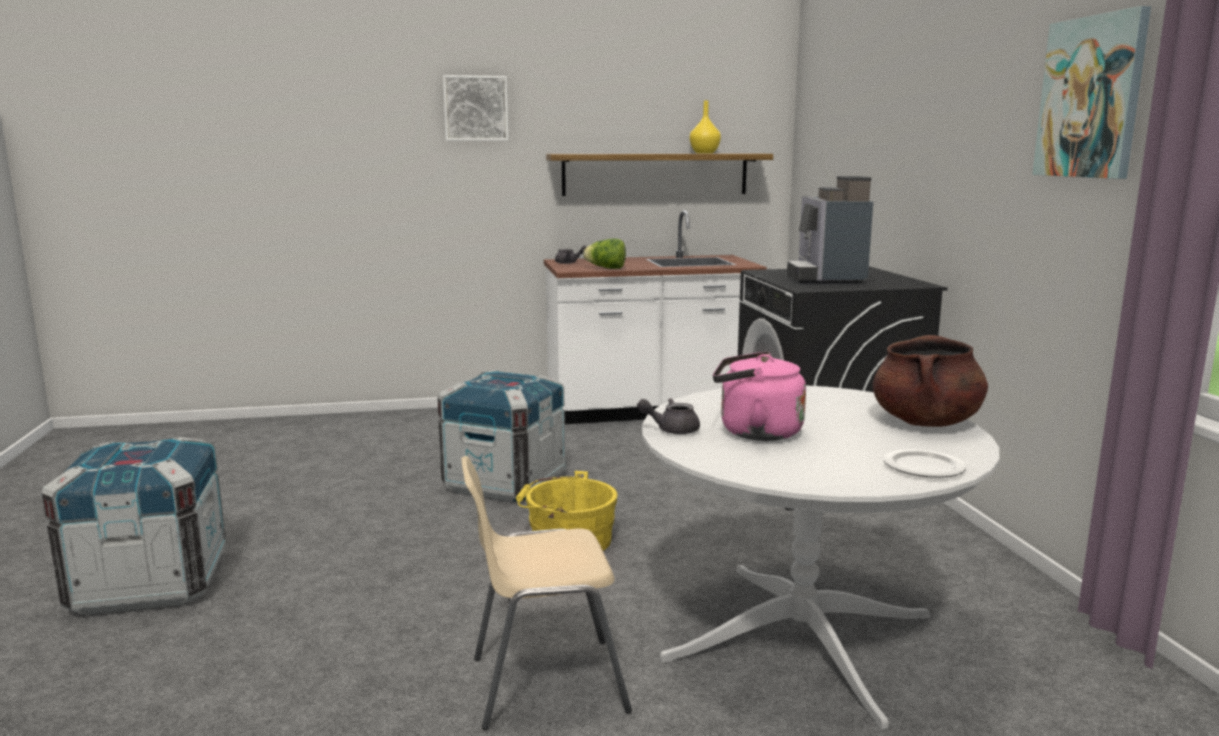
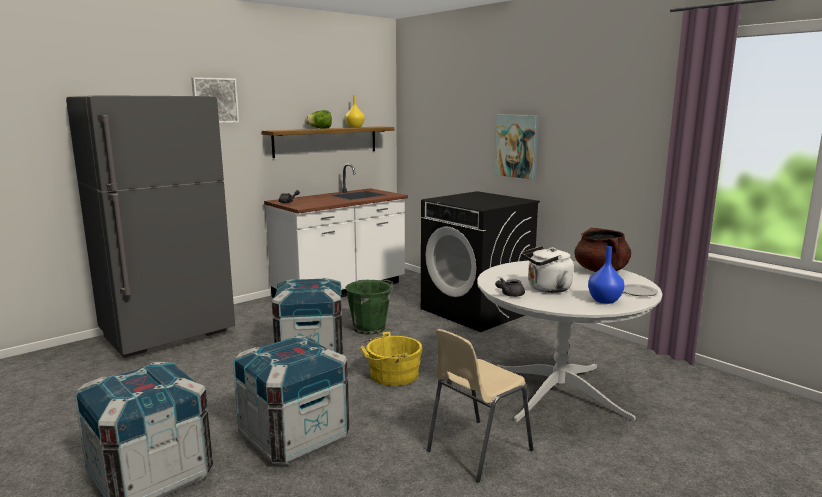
camera: 30 degrees left, 0 degrees up
lettuce [583,238,626,269] -> lettuce moved to [306,110,332,129]
pink kettle [713,351,806,441] -> white kettle [522,246,573,293]
coffee machine [787,176,873,283] -> none
picture [1032,6,1151,179] -> picture moved to [494,115,539,180]
none -> grey fridge [66,95,235,358]
none -> crate [233,336,349,465]
none -> green bucket [345,280,393,335]
none -> blue vase [588,246,624,304]

